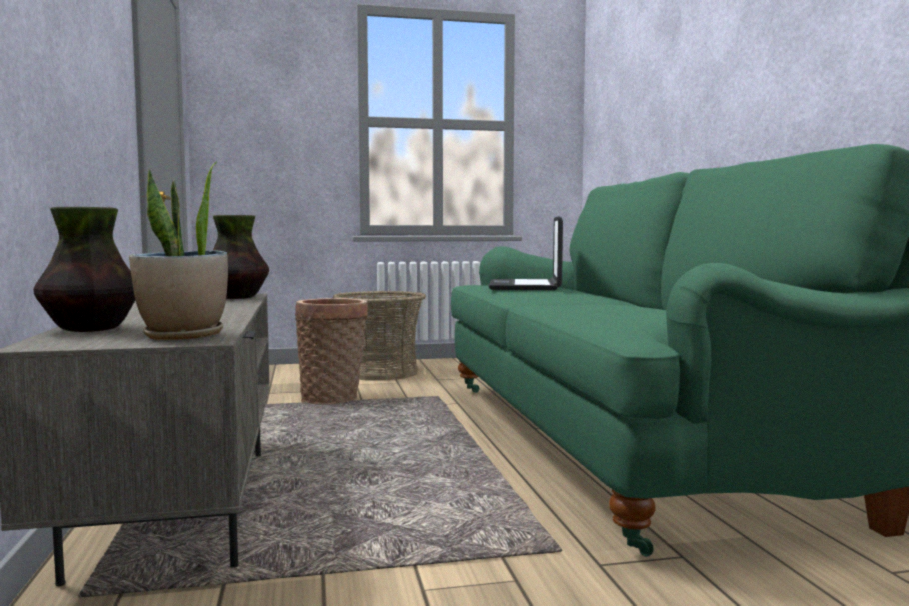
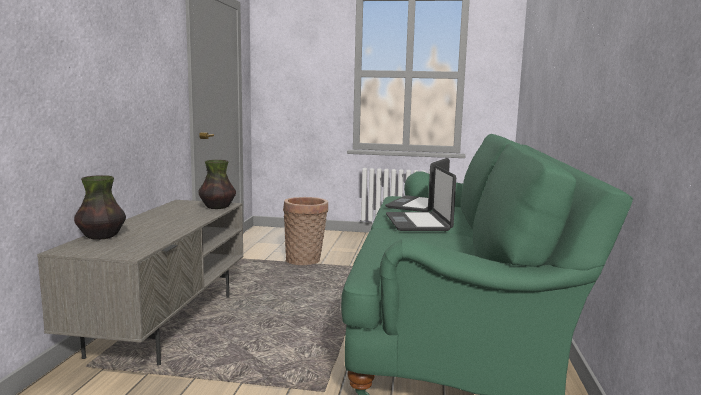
camera: 20 degrees right, 5 degrees up
potted plant [129,161,228,340] -> none
basket [333,291,426,381] -> none
none -> laptop [386,166,456,231]

